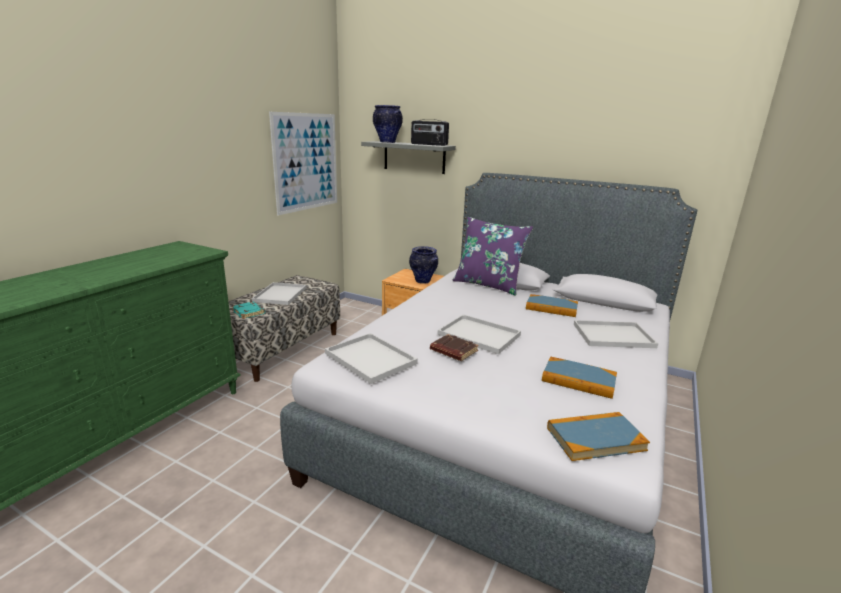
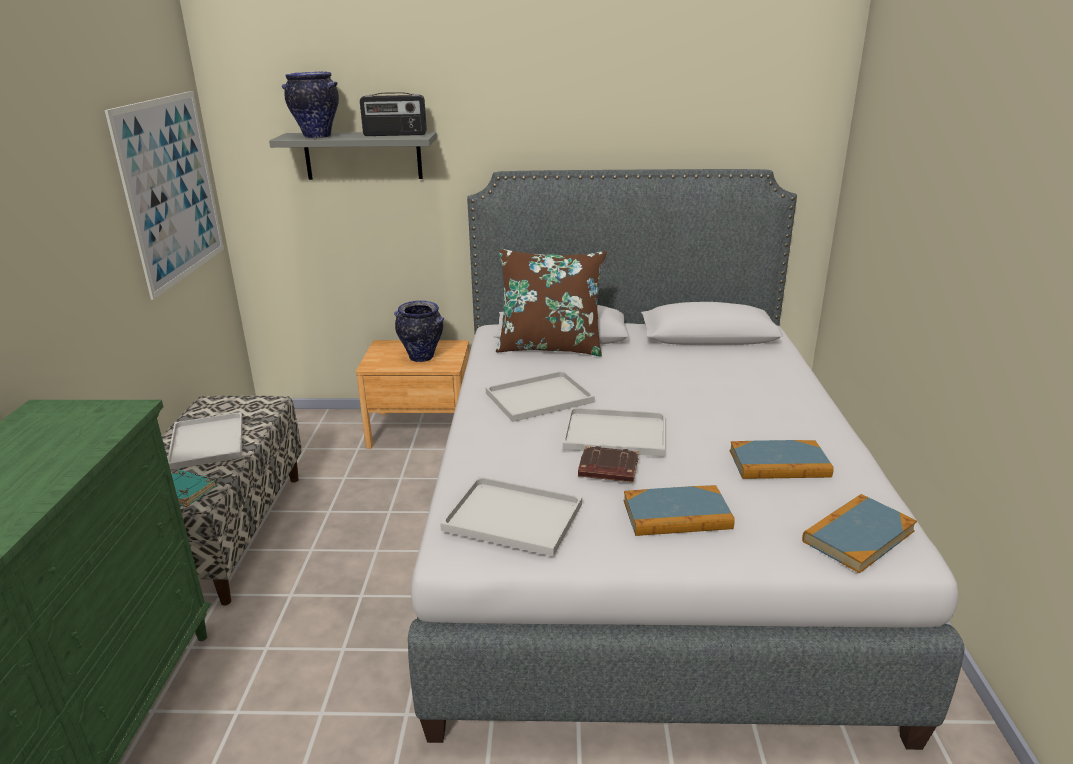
camera: 25 degrees left, 5 degrees up
purple pillow [452,217,533,296] -> brown pillow [496,249,607,356]
book [526,294,578,317] -> book moved to [624,485,735,536]
white tray [574,320,658,348] -> white tray moved to [486,371,595,422]

